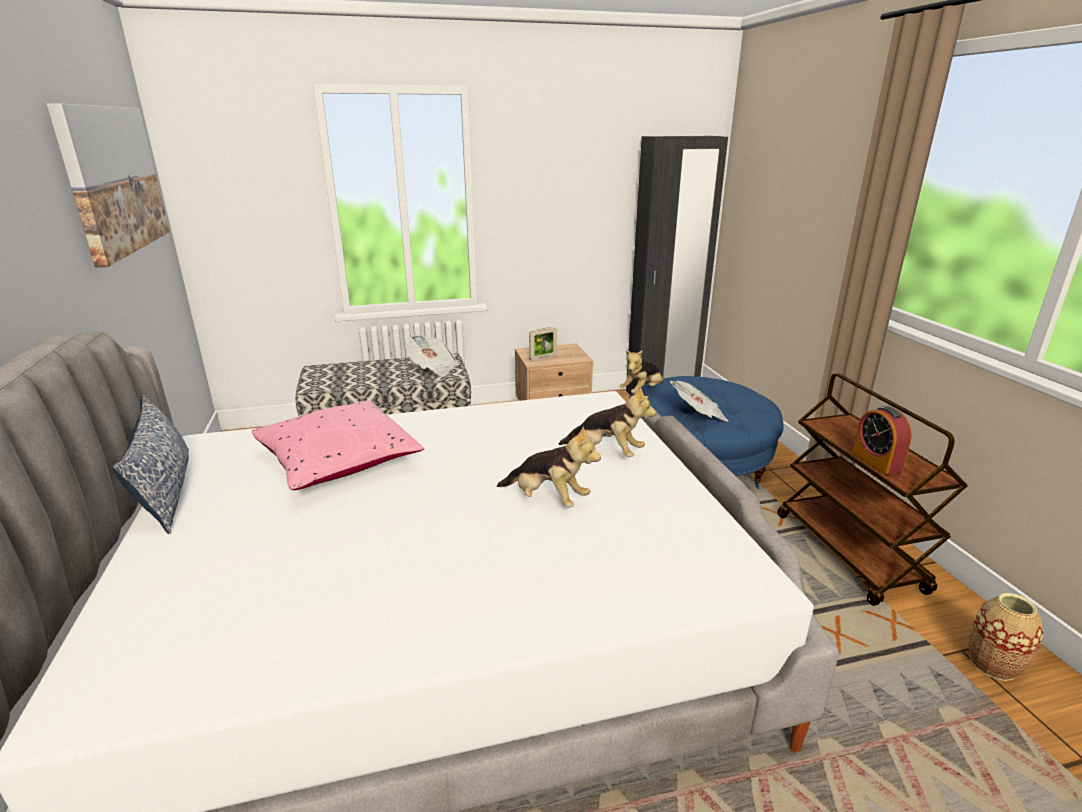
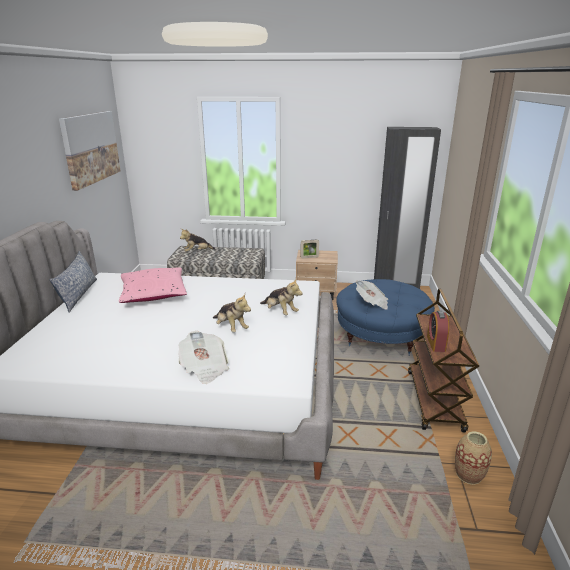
camera: 20 degrees right, 0 degrees up
newspaper [405,335,458,376] -> newspaper moved to [178,331,229,384]
plush toy [620,350,663,394] -> plush toy moved to [180,229,215,252]

